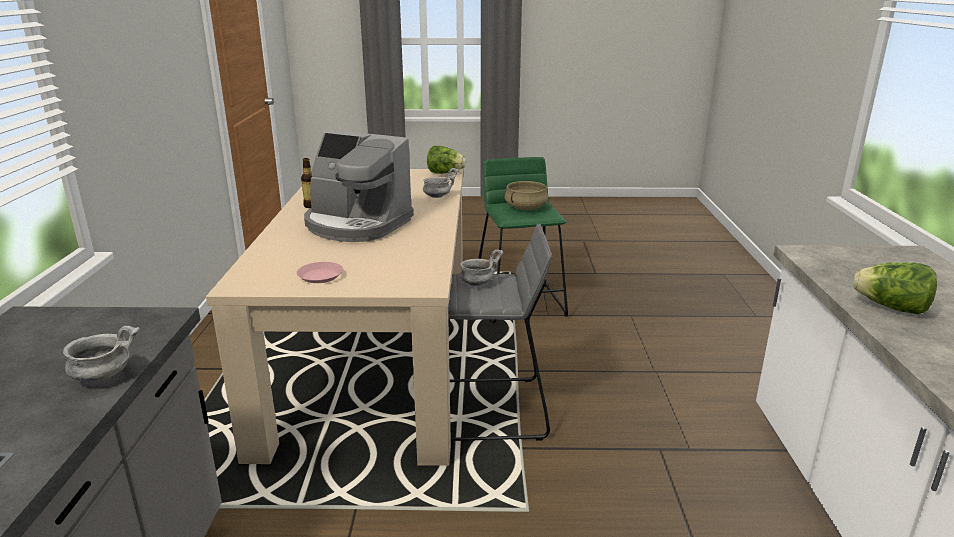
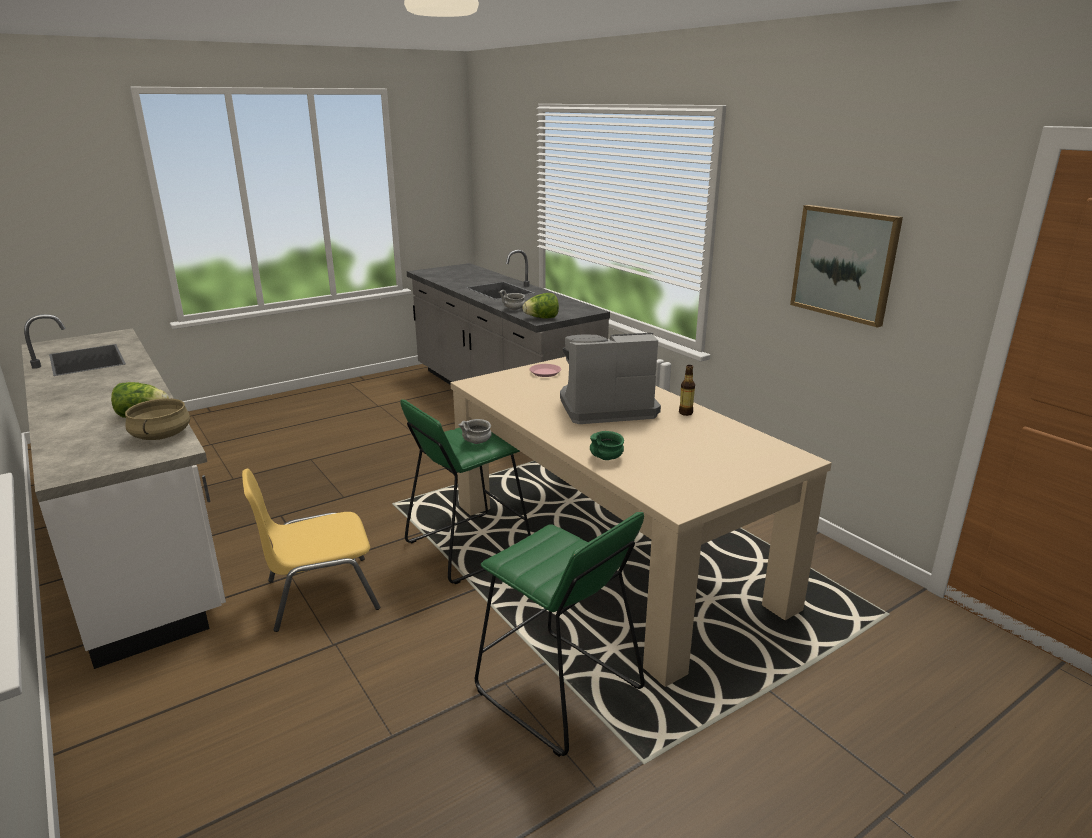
camera: 145 degrees right, 0 degrees up
grey bowl [423,168,459,198] -> green bowl [590,431,624,460]
lettuce [427,146,466,174] -> lettuce moved to [522,293,559,319]
grey stool [448,224,552,441] -> green stool [400,399,531,584]
beige cooking pot [505,181,548,210] -> beige cooking pot moved to [125,398,190,440]
none -> yellow chair [242,468,380,632]
none -> picture [790,205,903,328]

